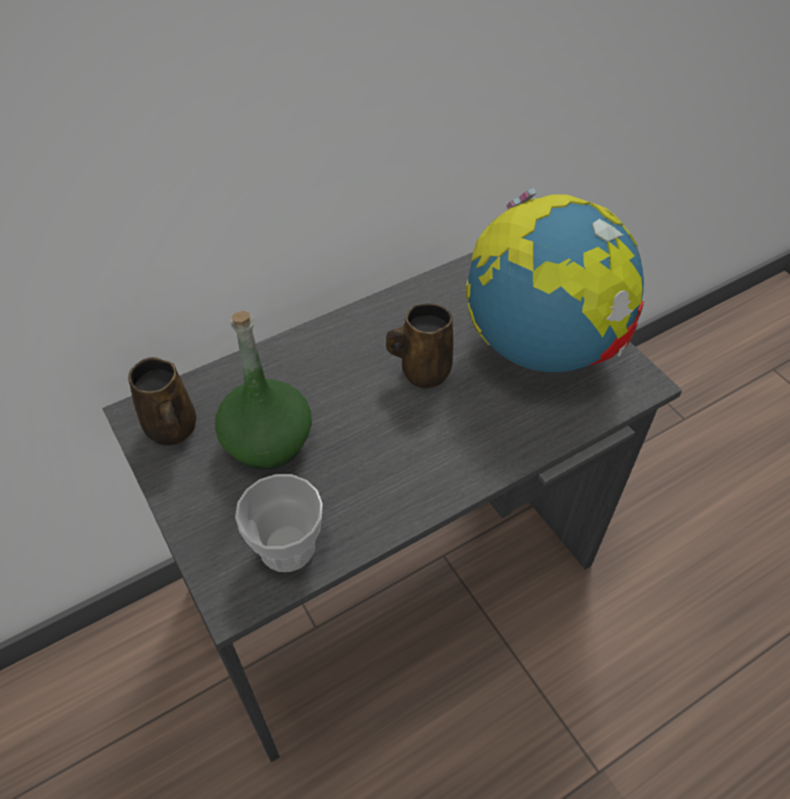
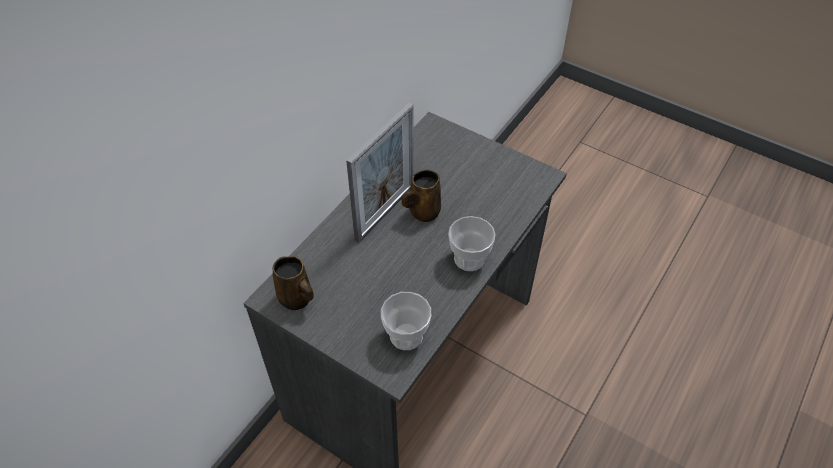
camera: 25 degrees left, 0 degrees up
green bottle [215,311,312,470] -> none
globe [466,188,644,372] -> none
none -> picture frame [346,102,414,243]
none -> cup [448,216,496,271]

